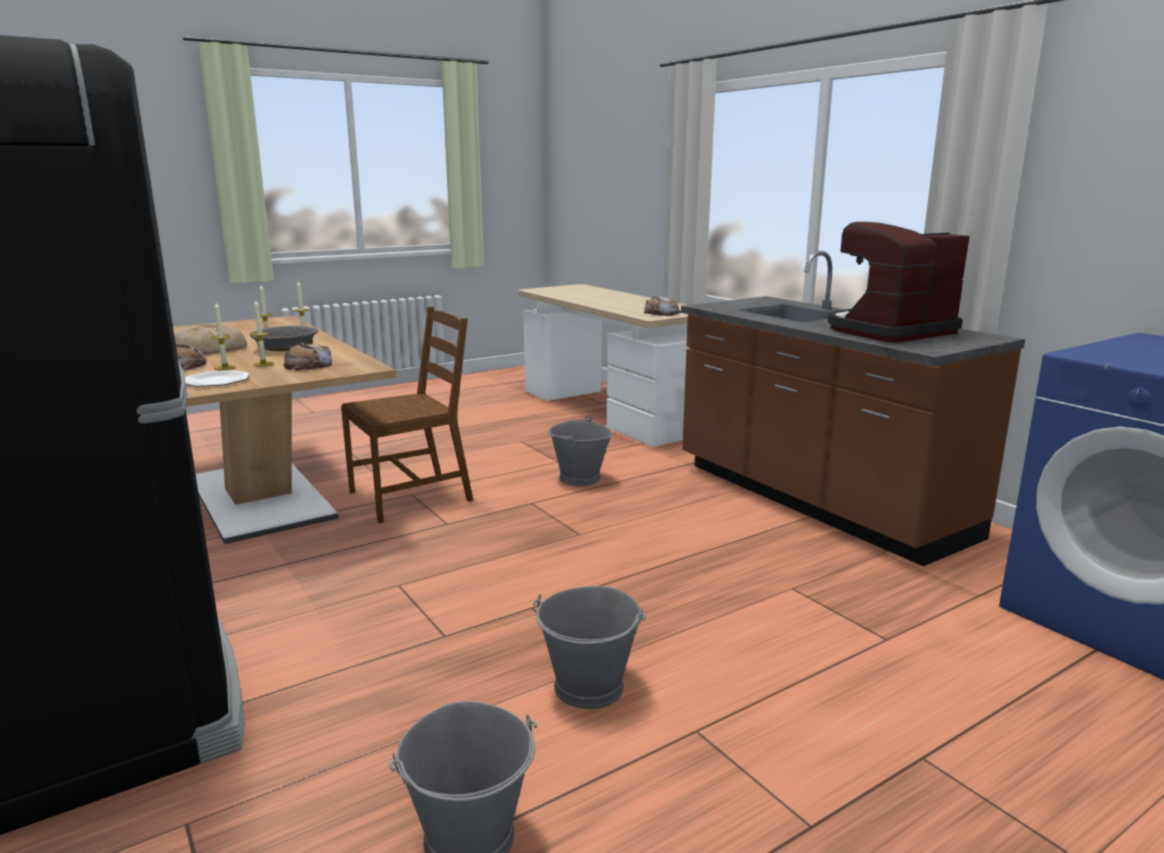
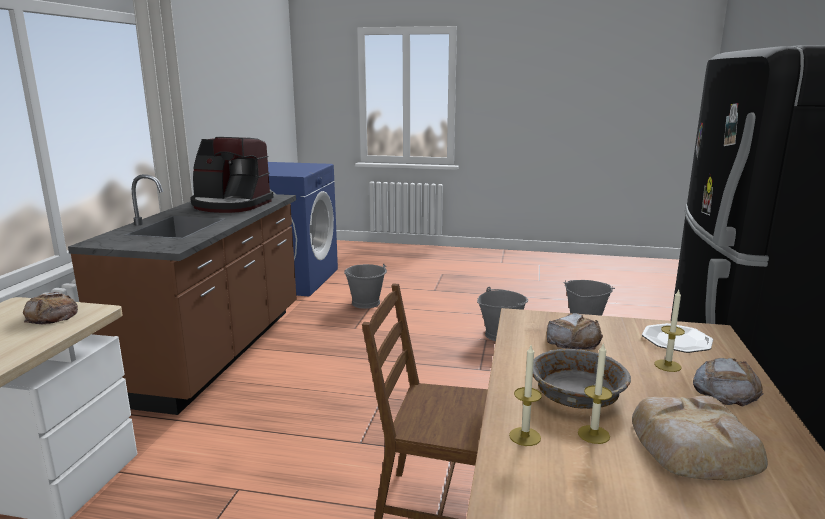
camera: 135 degrees left, 0 degrees up
candle [251,300,274,367] -> none
grey bucket [548,416,613,486] -> grey bucket moved to [344,263,387,309]

